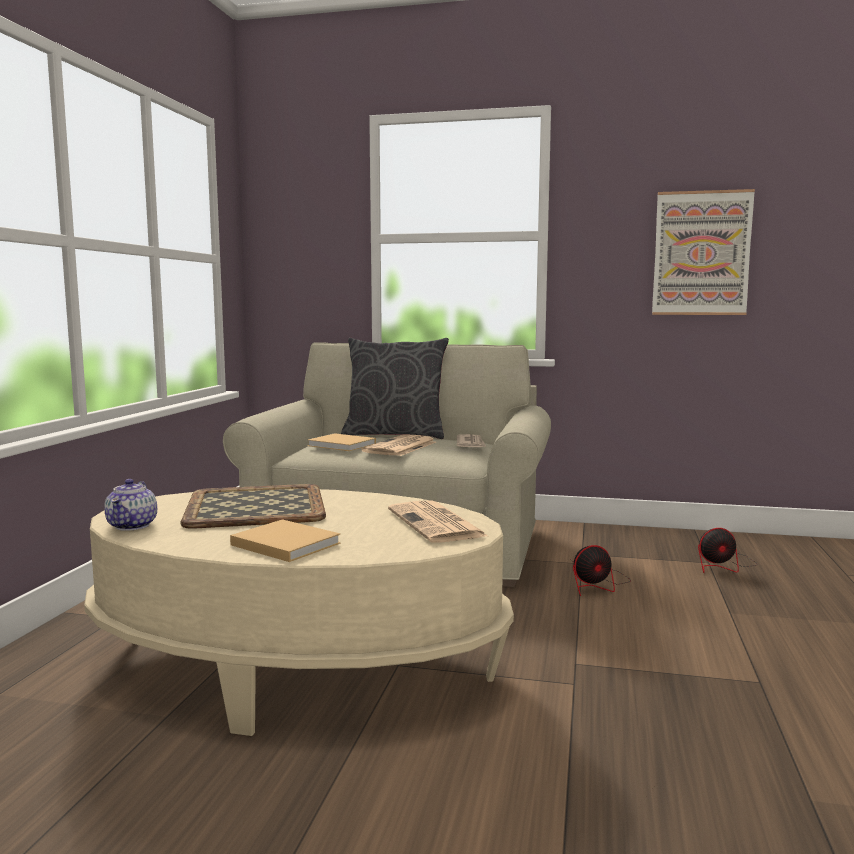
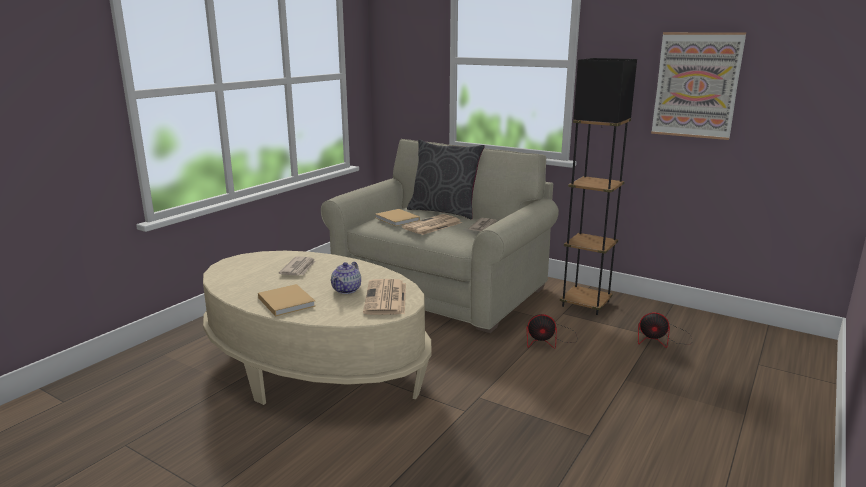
camera: 20 degrees right, 10 degrees up
teapot [104,479,157,531] -> teapot moved to [331,262,361,294]
tray [180,484,326,529] -> newspaper [279,256,315,276]
none -> black floor lamp [560,58,637,315]

